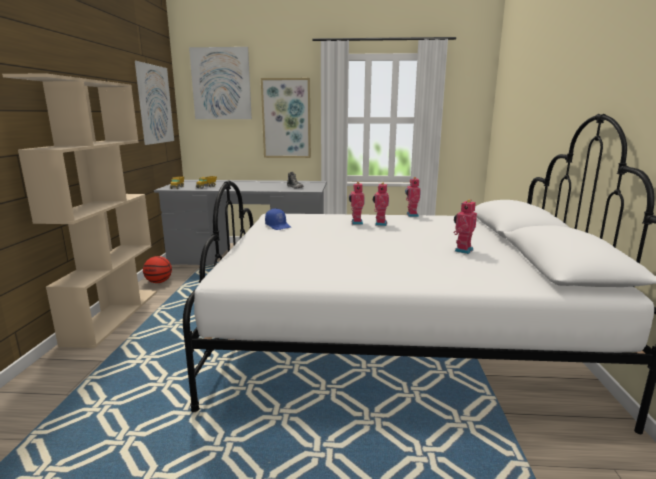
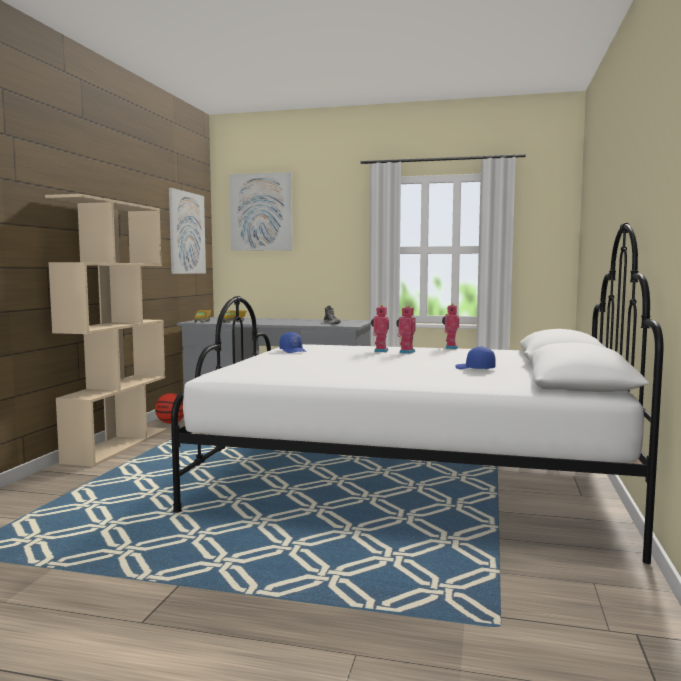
camera: 10 degrees right, 10 degrees down
picture [261,78,311,158] -> none
toy robot [454,200,477,254] -> blue cap [455,346,496,369]

